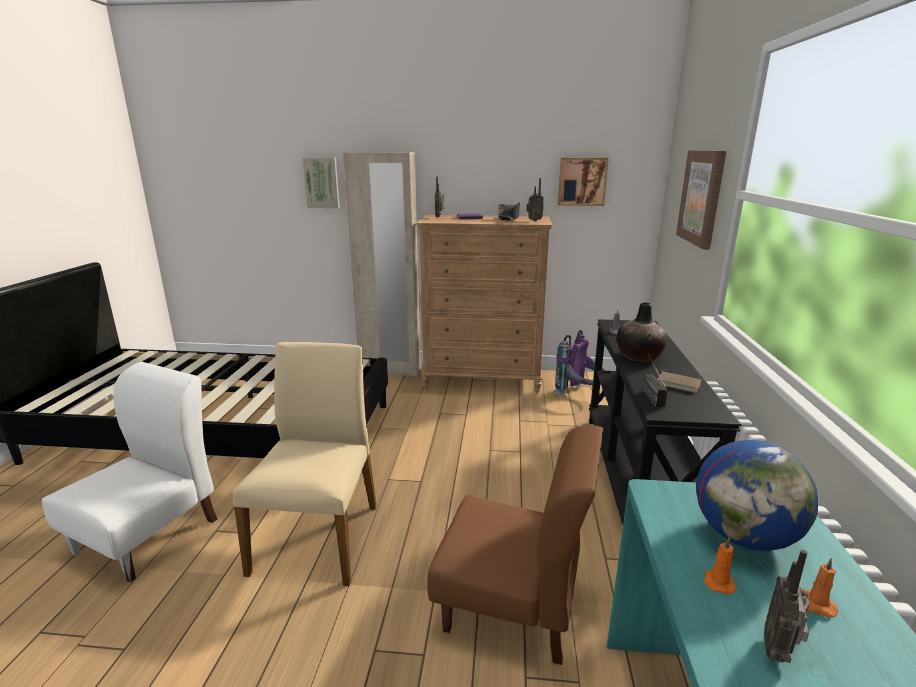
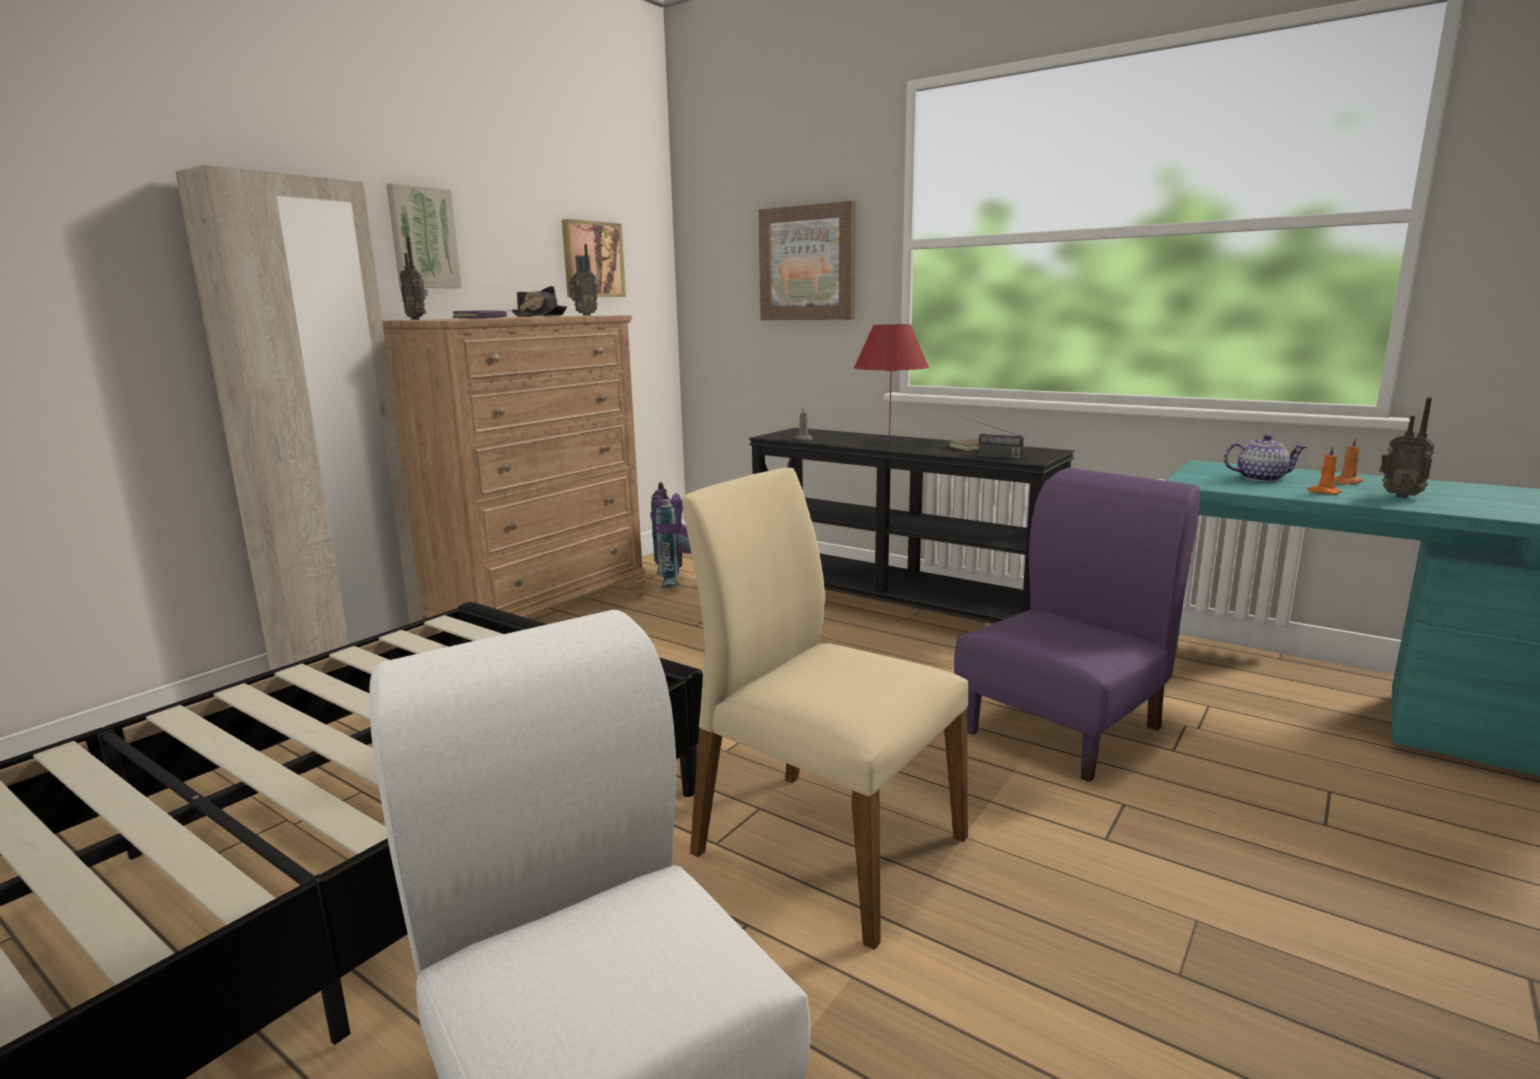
camera: 60 degrees left, 5 degrees down
picture [302,158,340,208] -> picture moved to [386,183,462,288]
brown chair [427,425,603,665] -> purple chair [954,468,1200,782]
vase [617,302,667,362] -> red table lamp [854,324,929,445]
globe [696,440,818,551] -> teapot [1224,434,1307,482]

